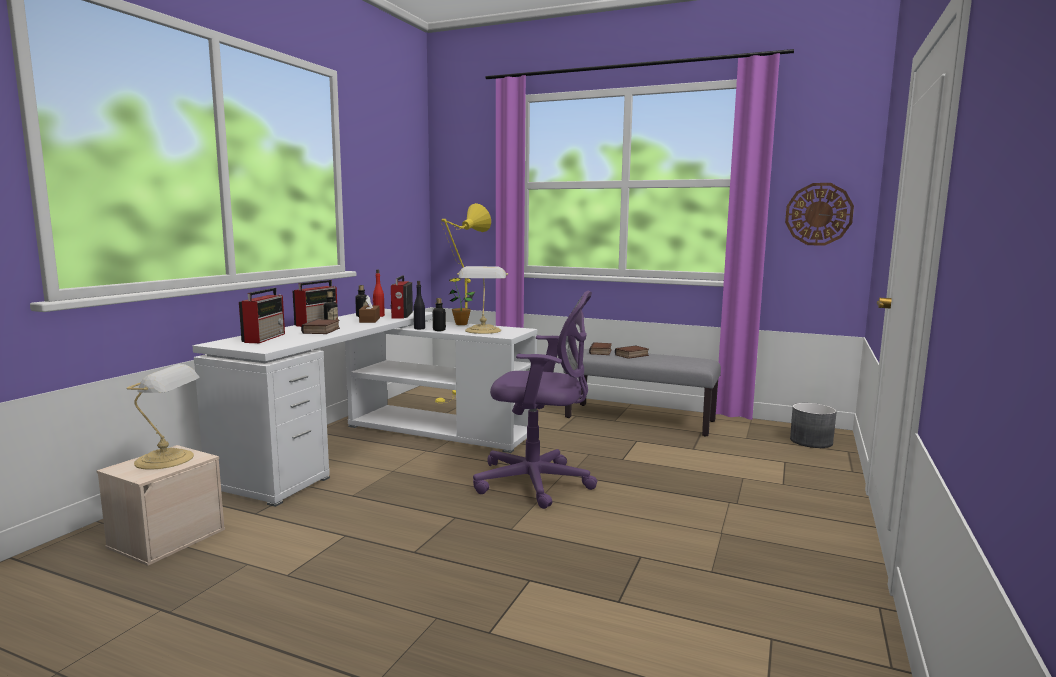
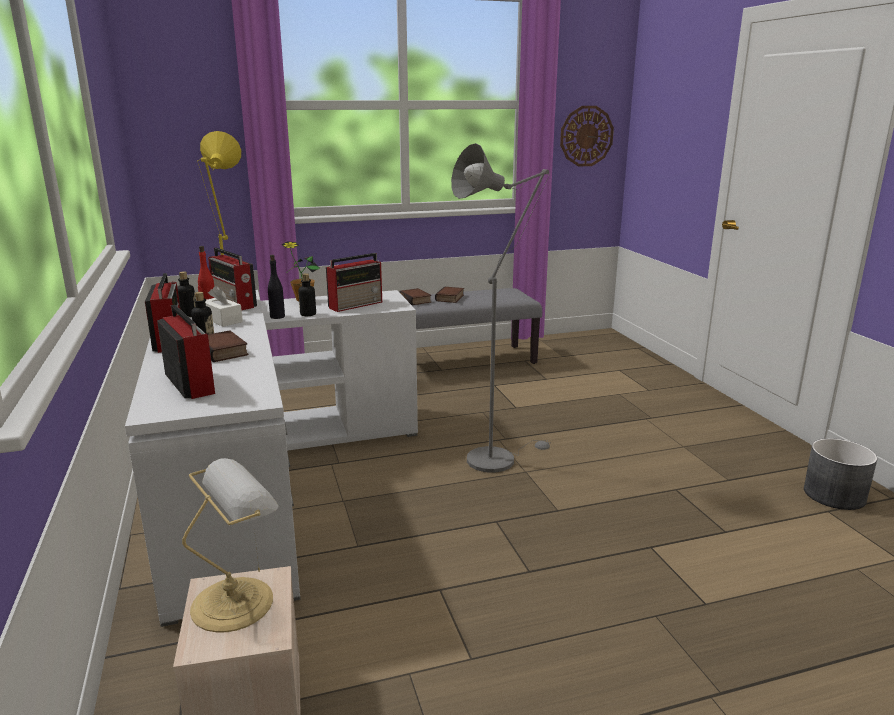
camera: 40 degrees left, 10 degrees up
brown tissue box [359,295,380,323] -> white tissue box [205,286,243,327]
table lamp [457,266,508,334] -> radio [326,253,382,312]
purple office chair [473,291,597,509] -> grey floor lamp [451,143,551,473]
grey planter [790,403,837,448] -> grey planter moved to [804,438,877,510]

